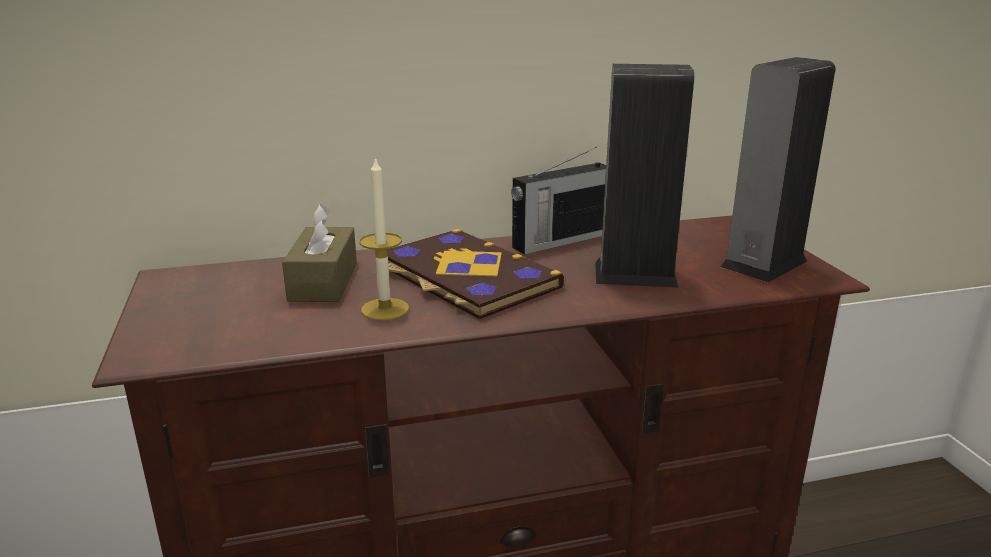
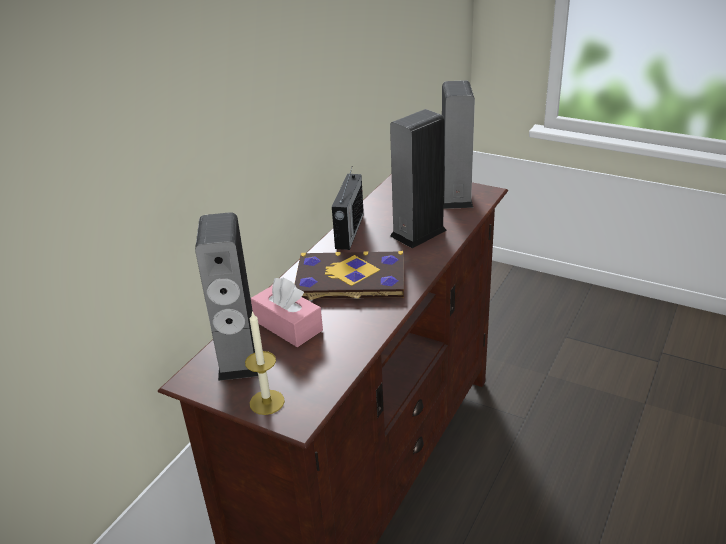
camera: 45 degrees left, 10 degrees up
brown tissue box [282,204,357,302] -> pink tissue box [251,278,323,347]
candle [359,157,409,320] -> candle moved to [245,311,285,415]
none -> speaker [195,212,258,381]

